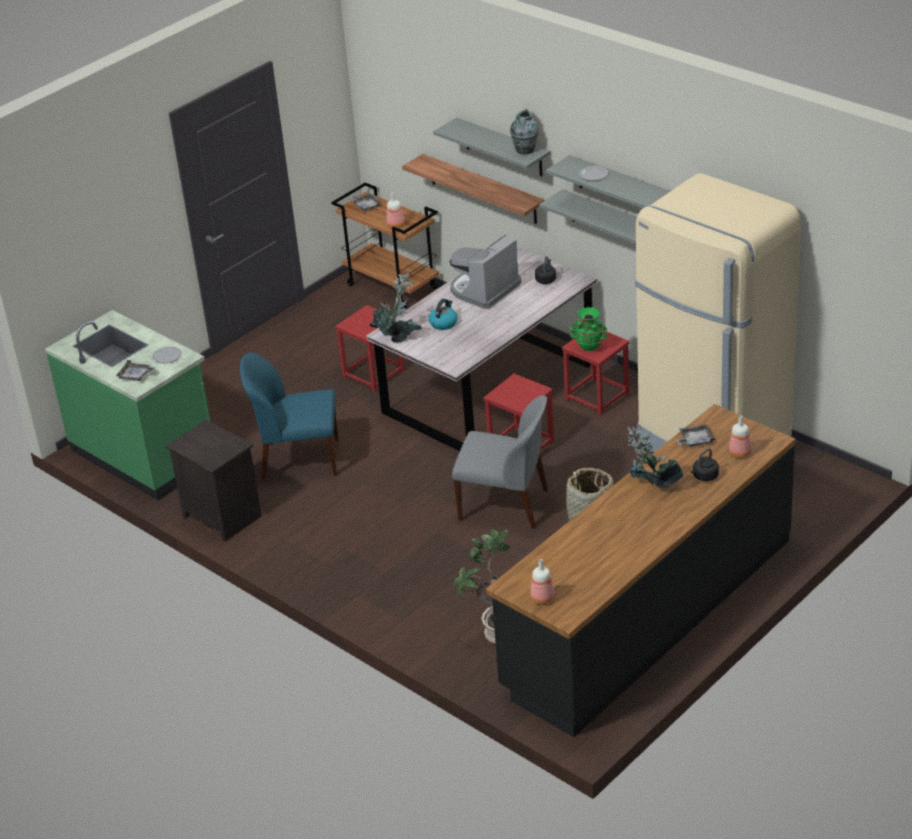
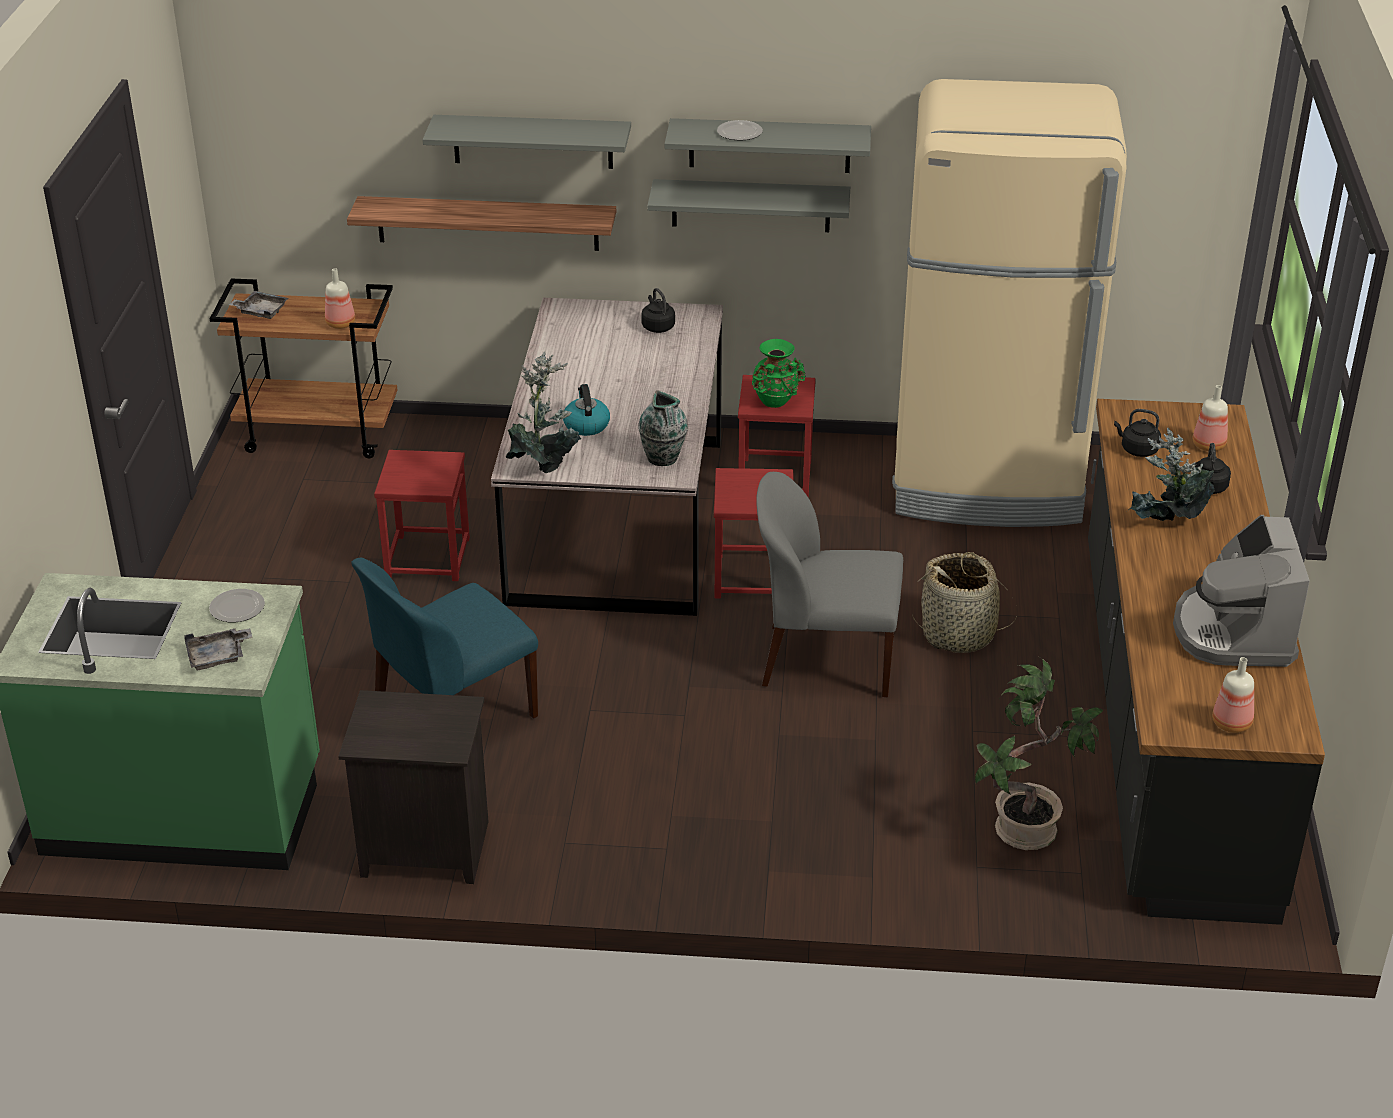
camera: 40 degrees left, 0 degrees up
coffee machine [450,235,521,309] -> coffee machine moved to [1173,515,1310,667]
grey chair [452,395,549,528] -> grey chair turned 150 degrees counterclockwise [756,472,903,697]
vase [510,109,539,155] -> vase moved to [638,390,688,466]
grey tray [676,424,715,447] -> black kettle [1114,409,1161,457]

